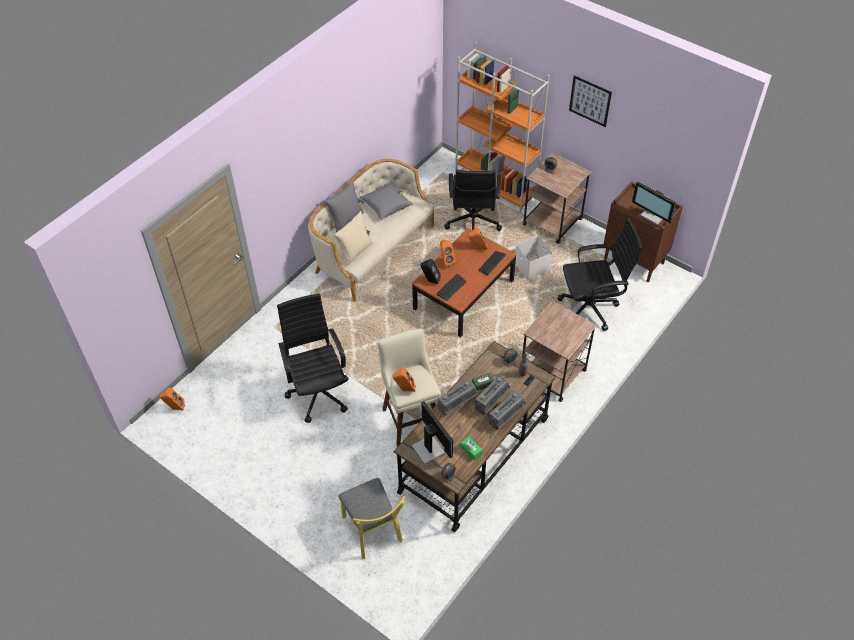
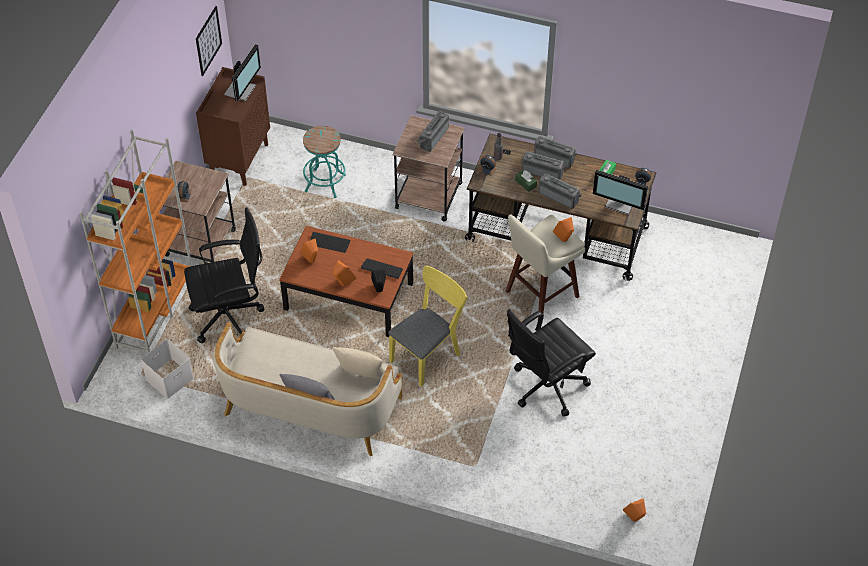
camera: 110 degrees left, 0 degrees up
yellow chair [339,478,405,559] -> yellow chair moved to [388,265,467,387]
grey pillow [360,181,413,220] -> none
monitor [411,401,453,465] -> monitor turned 105 degrees counterclockwise [593,170,648,215]
white storage box [515,235,552,279] -> white storage box moved to [141,339,193,399]
black office chair [557,217,642,331] -> turquoise stool [303,126,346,198]
picture [569,75,612,127] -> picture moved to [196,6,222,76]
none -> radio [417,111,449,152]

